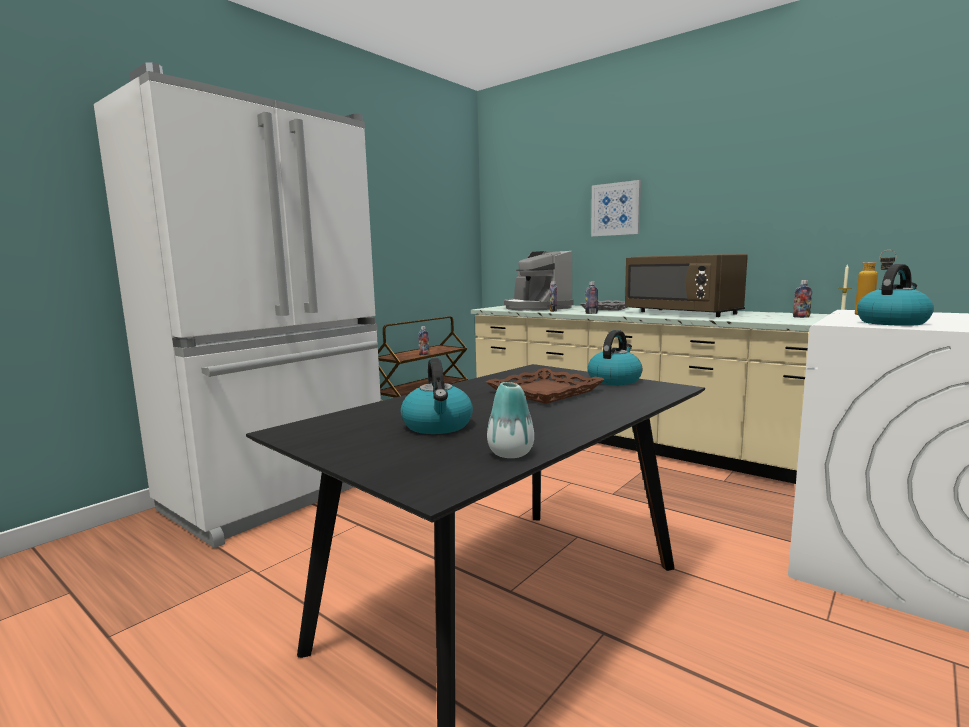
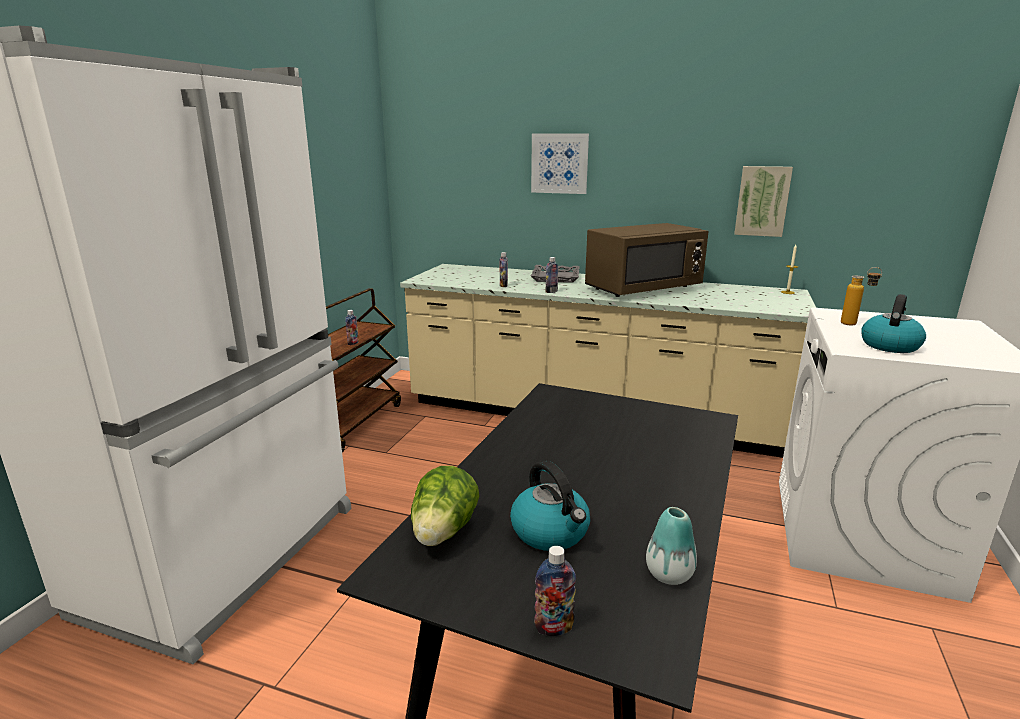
camera: 20 degrees left, 10 degrees up
brown tray [486,368,605,404] -> none
coffee machine [504,251,573,311] -> none
kettle [588,330,642,385] -> none
brown microwave [625,254,748,317] -> brown microwave turned 60 degrees counterclockwise [585,223,709,297]
bottle [793,280,812,318] -> bottle moved to [534,546,576,636]
none -> lettuce [411,466,479,546]
none -> picture [734,166,793,237]

